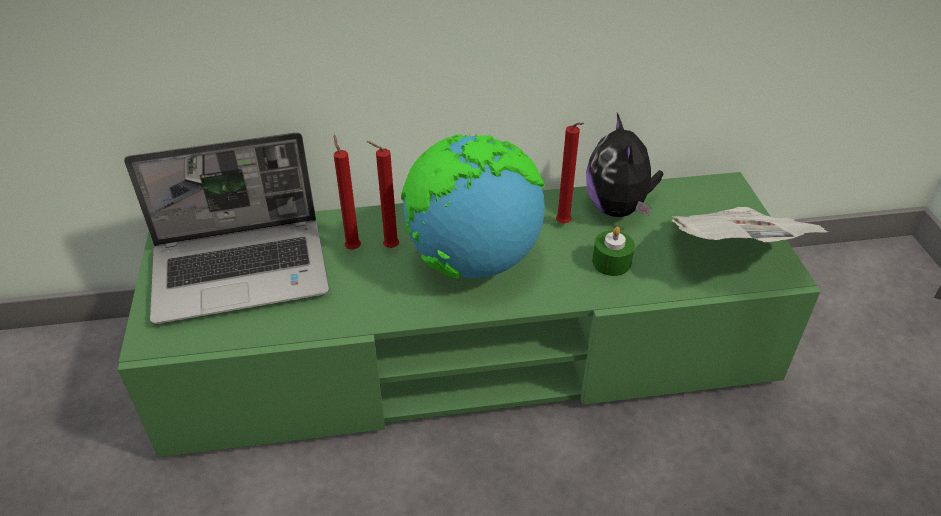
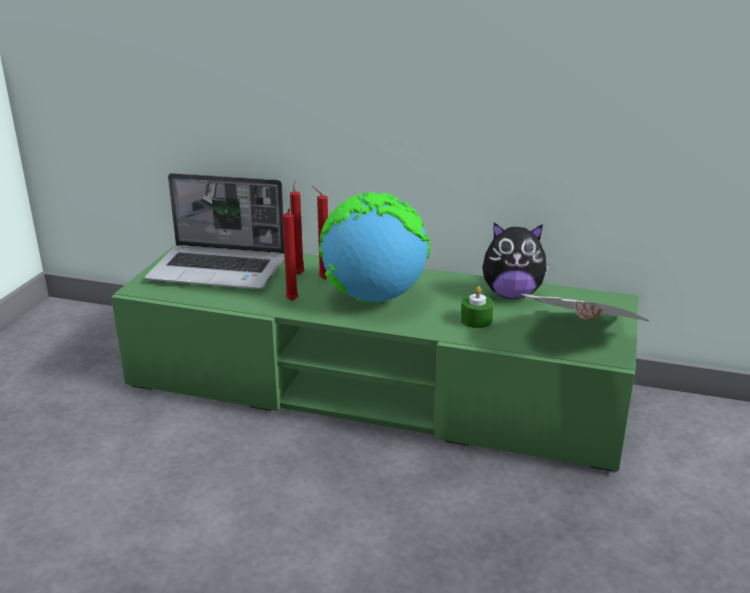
camera: 25 degrees right, 15 degrees down
red candle [556,123,584,224] -> red candle moved to [282,208,298,301]
plush toy [586,113,663,217] -> plush toy turned 105 degrees counterclockwise [482,223,550,299]

